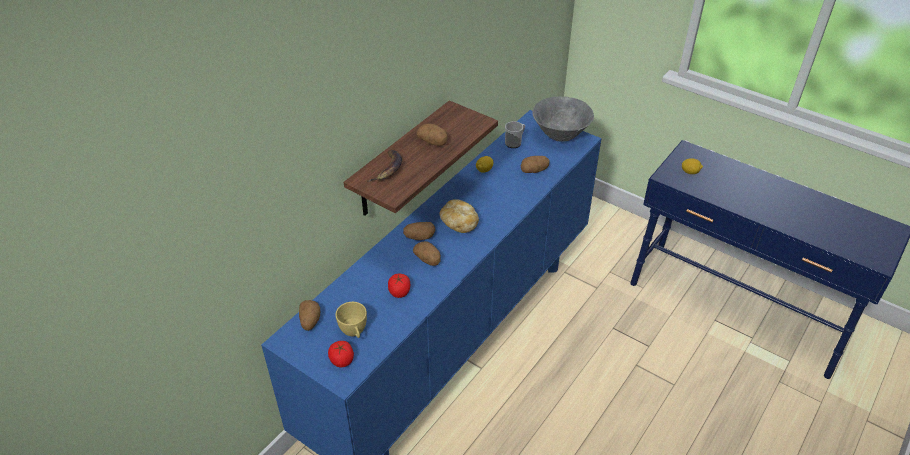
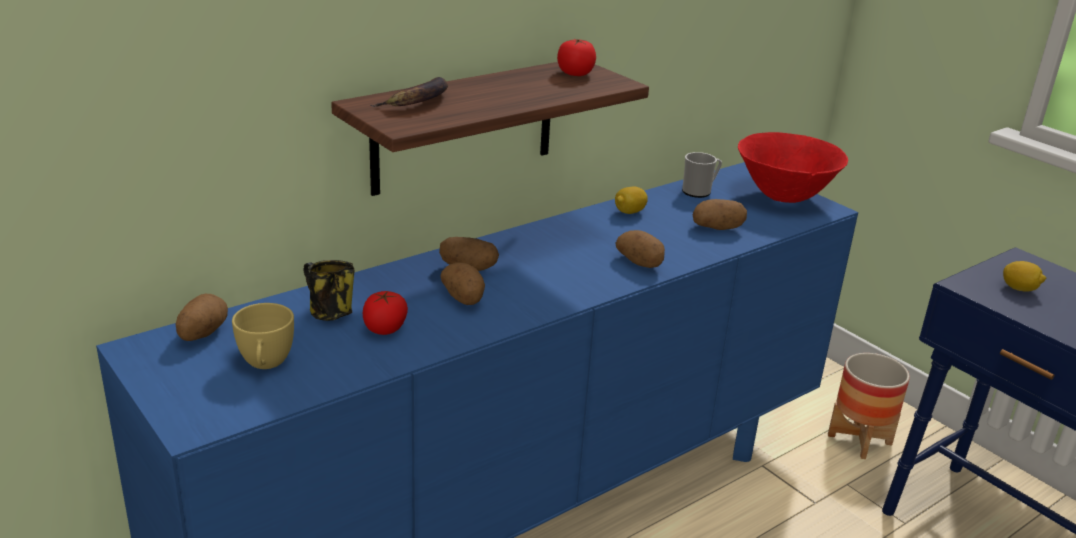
camera: 15 degrees right, 15 degrees down
tomato [328,341,354,367] -> tomato moved to [557,39,596,76]
potato [416,123,448,146] -> potato moved to [616,230,665,268]
bread [439,199,479,233] -> none
grey bowl [532,97,594,142] -> red bowl [738,132,848,203]
none -> mug [303,260,354,321]
none -> planter [828,353,910,459]

